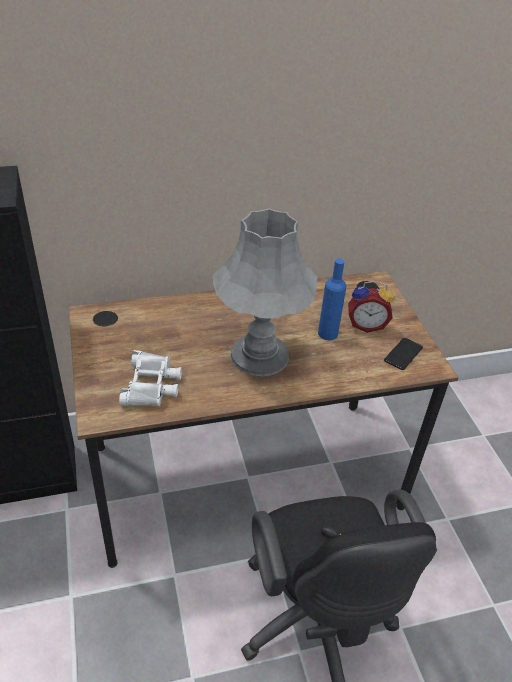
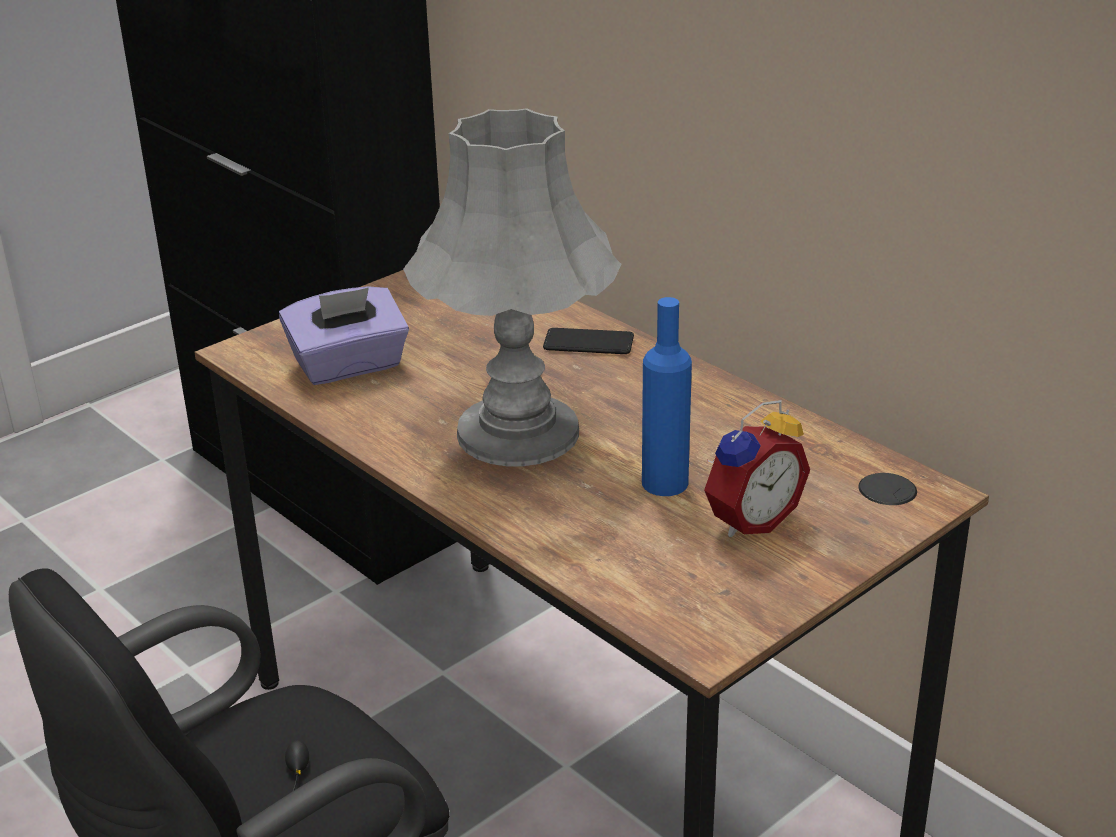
camera: 65 degrees right, 10 degrees down
white binoculars [119,350,182,406] -> purple tissue box [279,286,409,385]
alarm clock [348,281,395,333] -> alarm clock turned 105 degrees counterclockwise [704,400,810,537]
phone [384,338,423,370] -> phone moved to [543,328,634,354]

